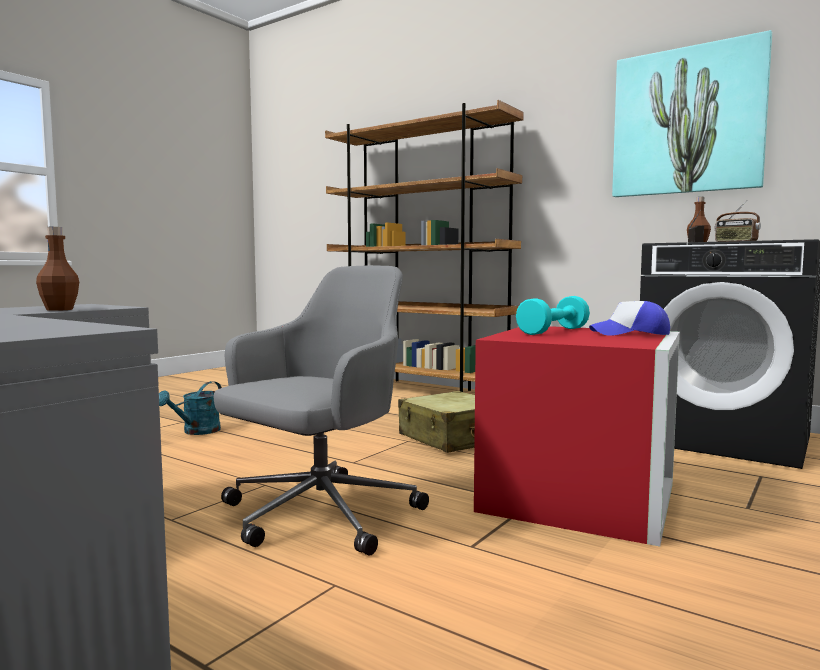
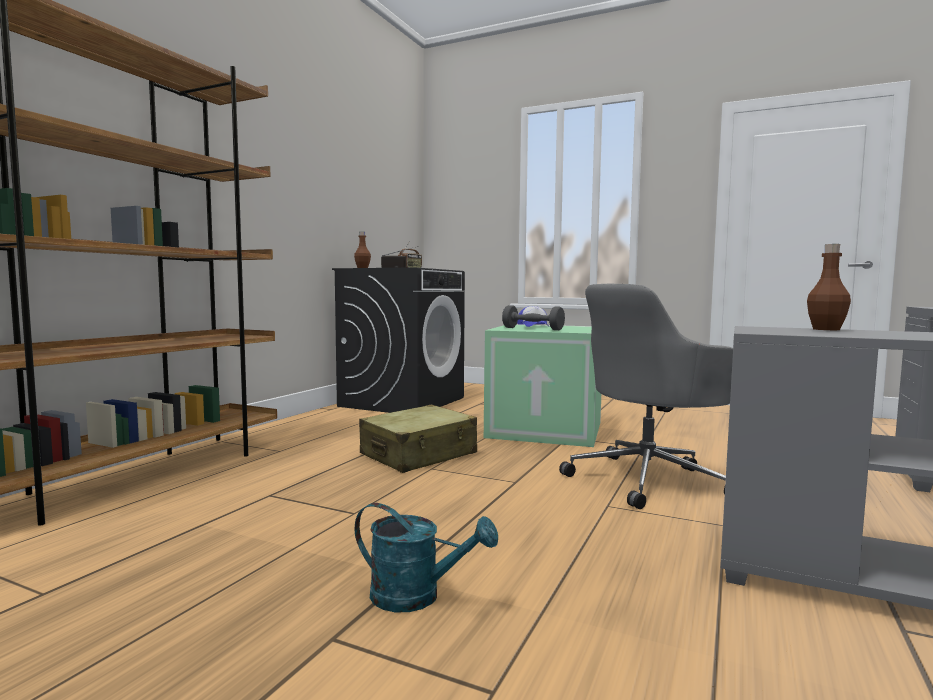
camera: 100 degrees left, 0 degrees up
grey office chair [214,265,429,556] -> grey office chair turned 60 degrees counterclockwise [559,284,733,509]
red storage box [474,326,680,547] -> green storage box [484,324,601,447]
turquoise dumbbell [516,296,590,335] -> grey dumbbell [502,305,565,330]
picture [612,30,772,197] -> none

